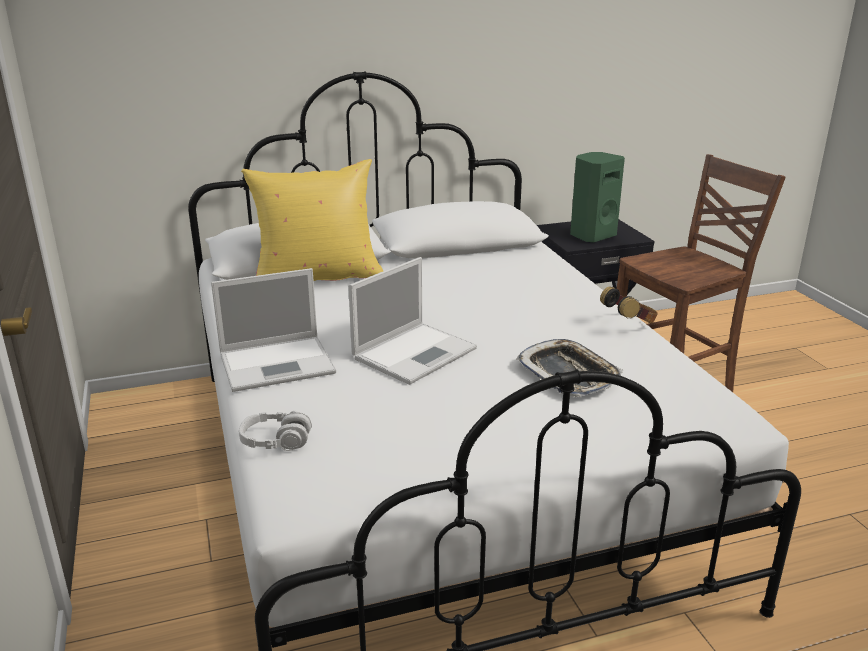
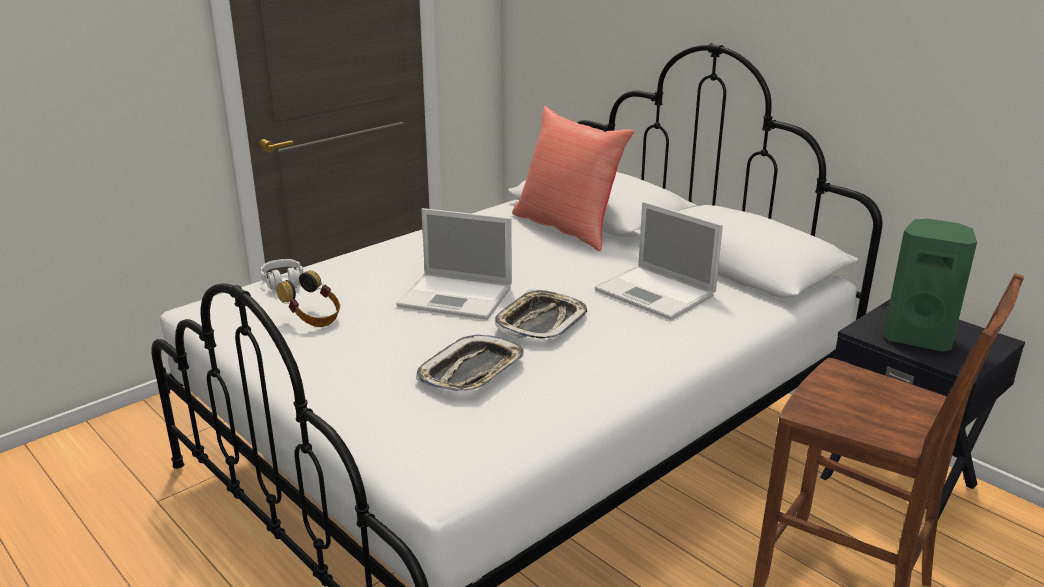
camera: 65 degrees right, 0 degrees up
laptop [211,268,336,392] -> laptop moved to [595,202,723,320]
yellow pillow [241,159,383,281] -> red pillow [512,106,634,251]
headphones [600,286,658,324] -> headphones moved to [276,270,340,327]
none -> tray [495,290,587,340]

